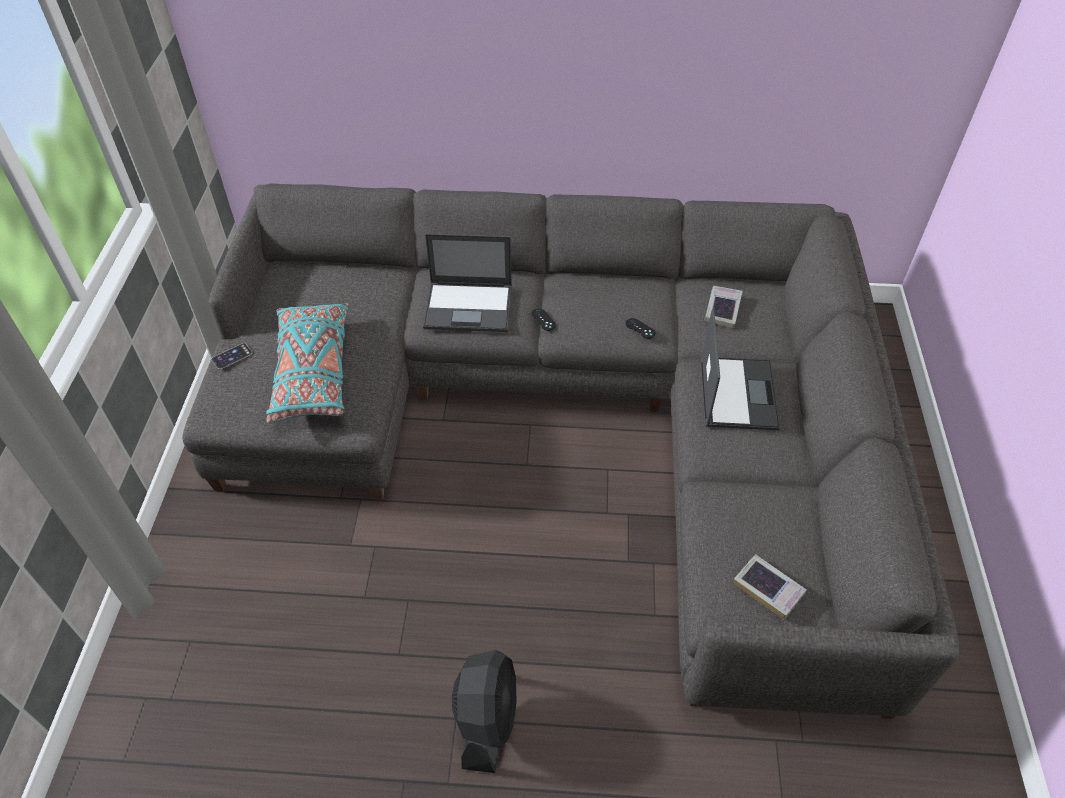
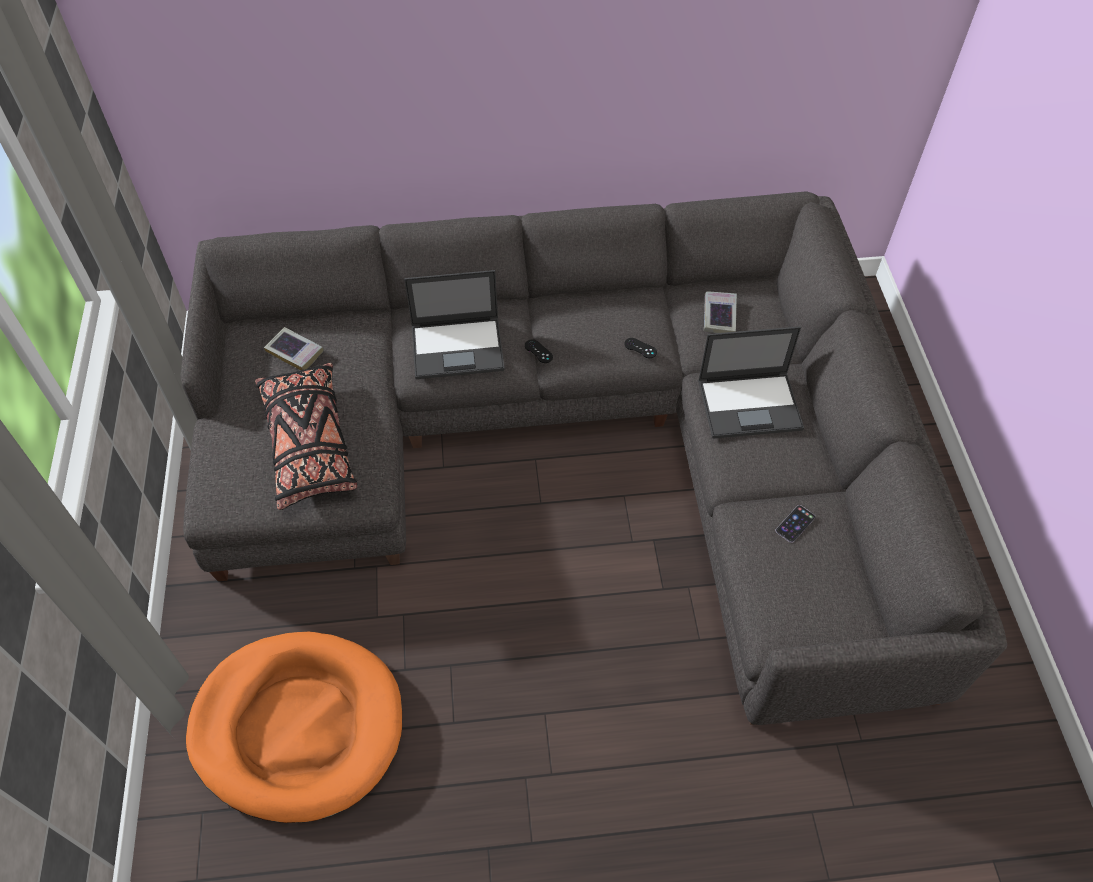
camera: 10 degrees left, 5 degrees up
phone [211,343,252,369] -> phone moved to [775,505,815,543]
turquoise pillow [266,303,349,424] -> black pillow [255,363,357,510]
black fan [452,650,517,773] -> none
laptop [701,309,780,430] -> laptop turned 90 degrees clockwise [698,326,804,439]
book [733,554,807,619] -> book moved to [264,327,324,371]
none -> orange dog bed [186,632,402,823]

